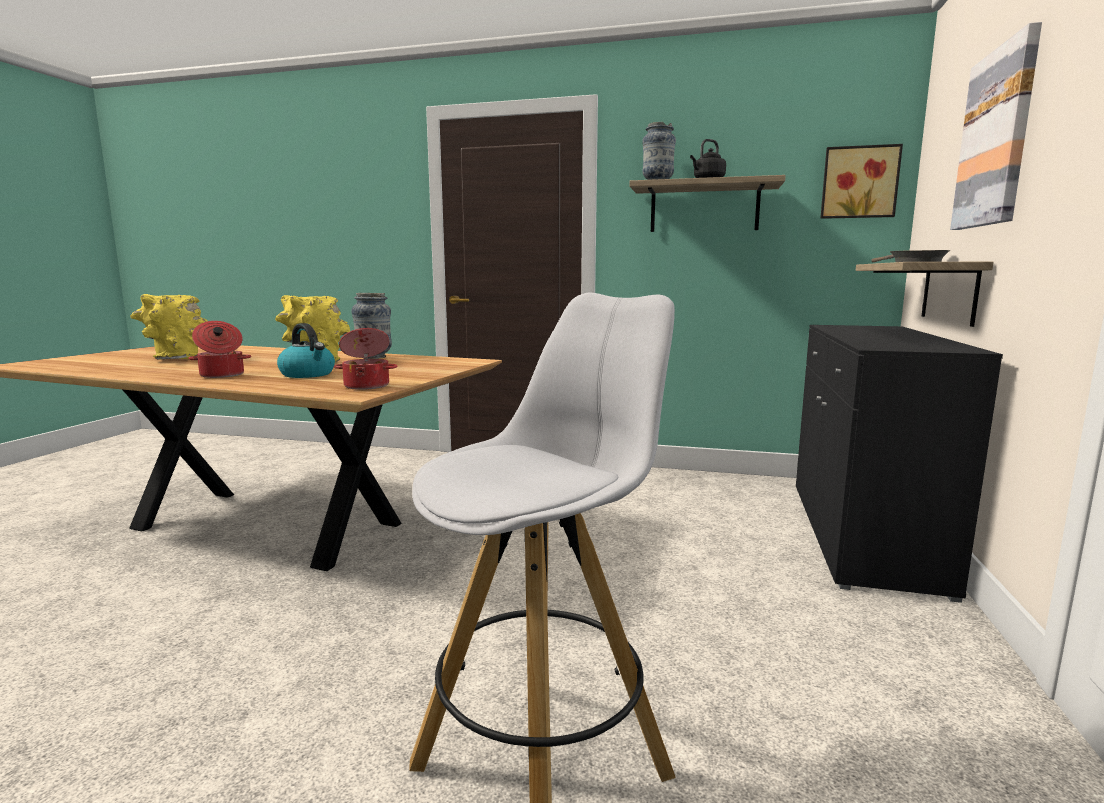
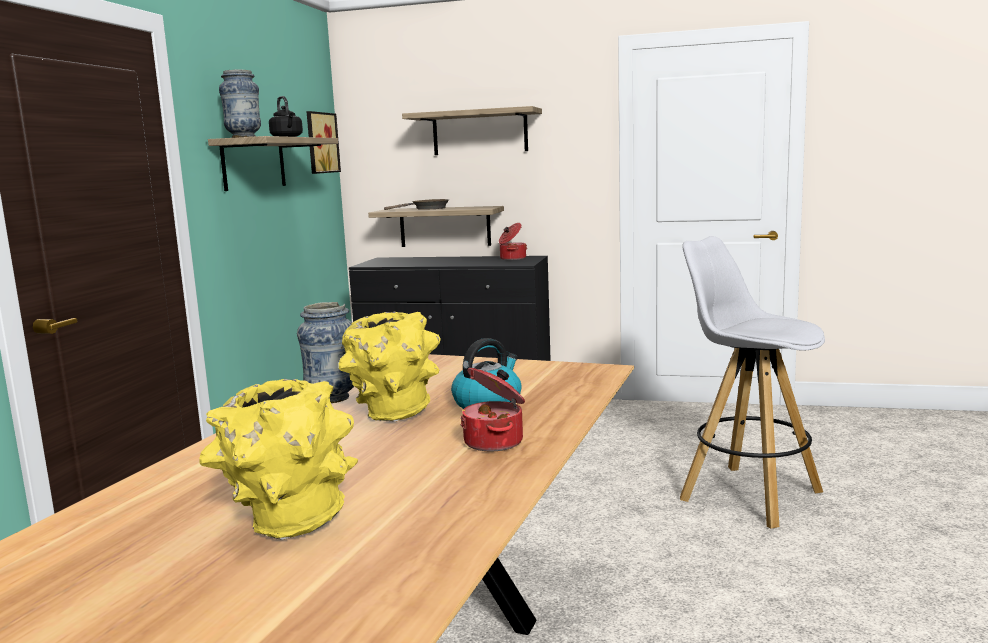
camera: 90 degrees left, 0 degrees up
cooking pot [334,328,397,390] -> cooking pot moved to [499,223,527,260]
picture [950,22,1042,230] -> shelf [402,106,542,155]

